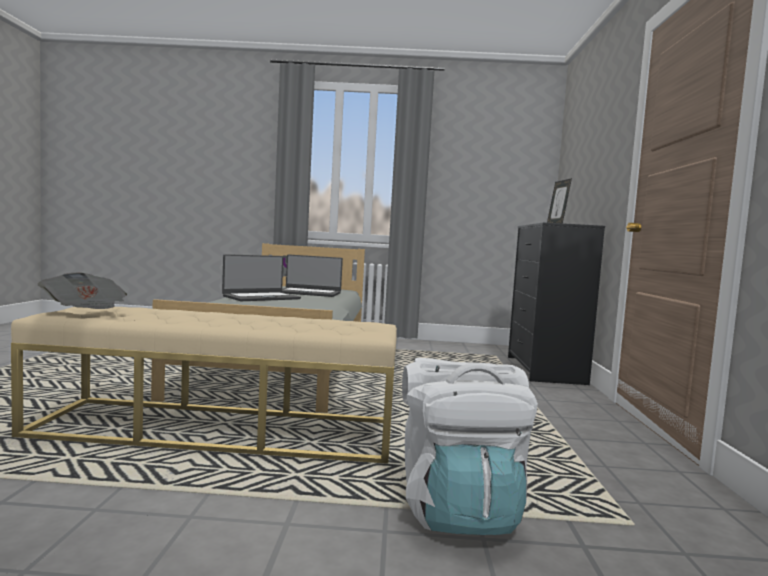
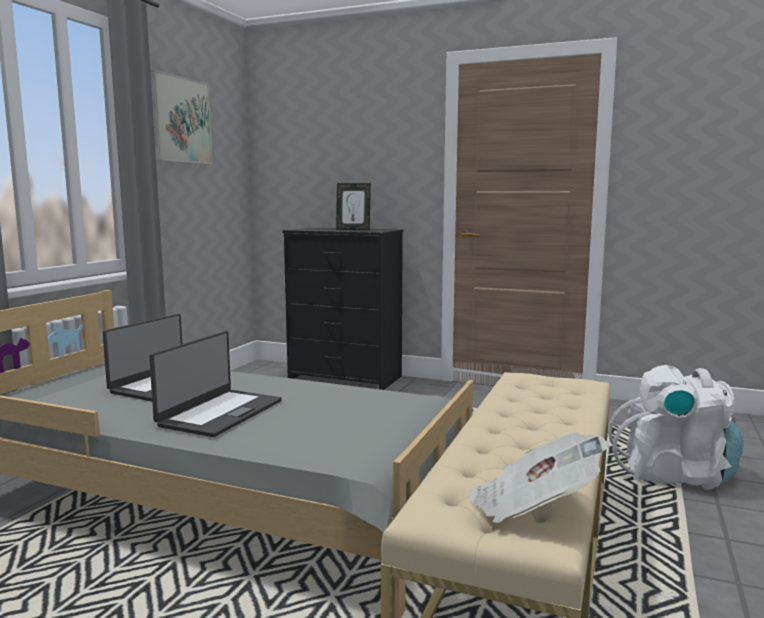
camera: 70 degrees left, 5 degrees up
laptop [222,254,301,301] -> laptop turned 45 degrees clockwise [149,331,282,437]
none -> picture [150,69,212,164]

